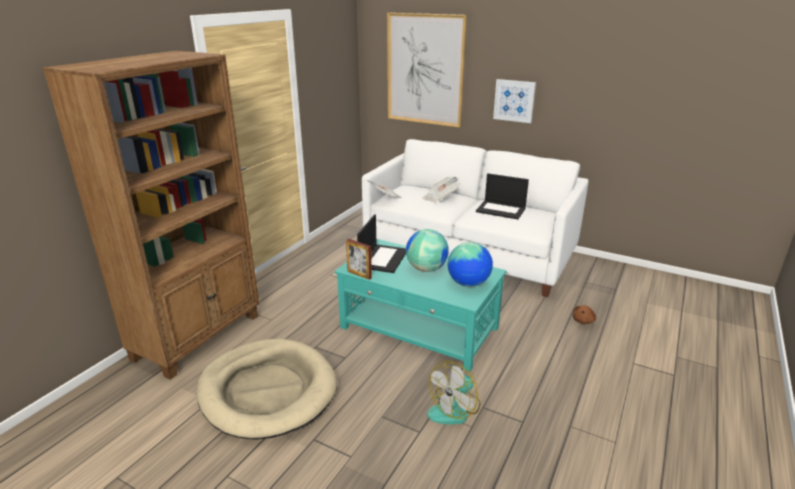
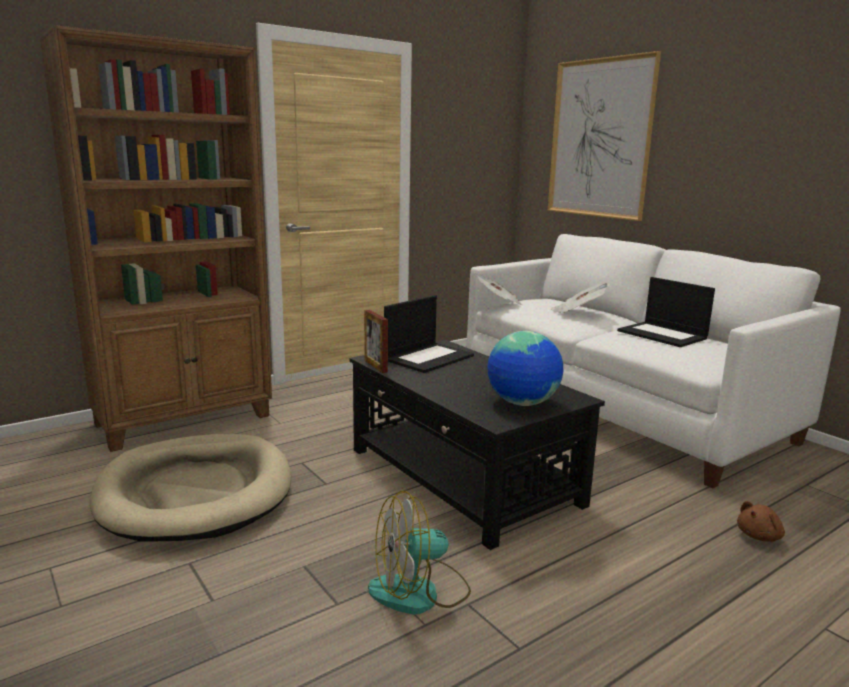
camera: 25 degrees right, 10 degrees down
turquoise coffee table [335,239,507,372] -> black coffee table [349,340,605,550]
globe [406,229,449,272] -> none
picture [493,79,536,123] -> none

